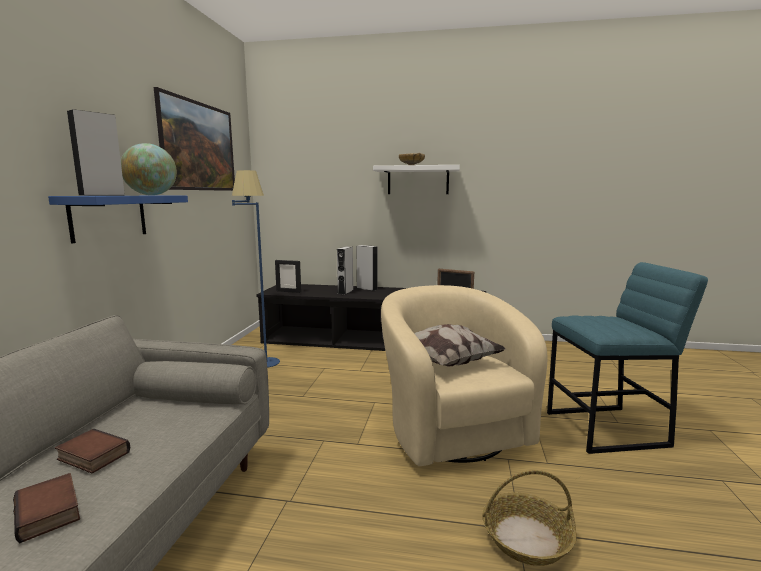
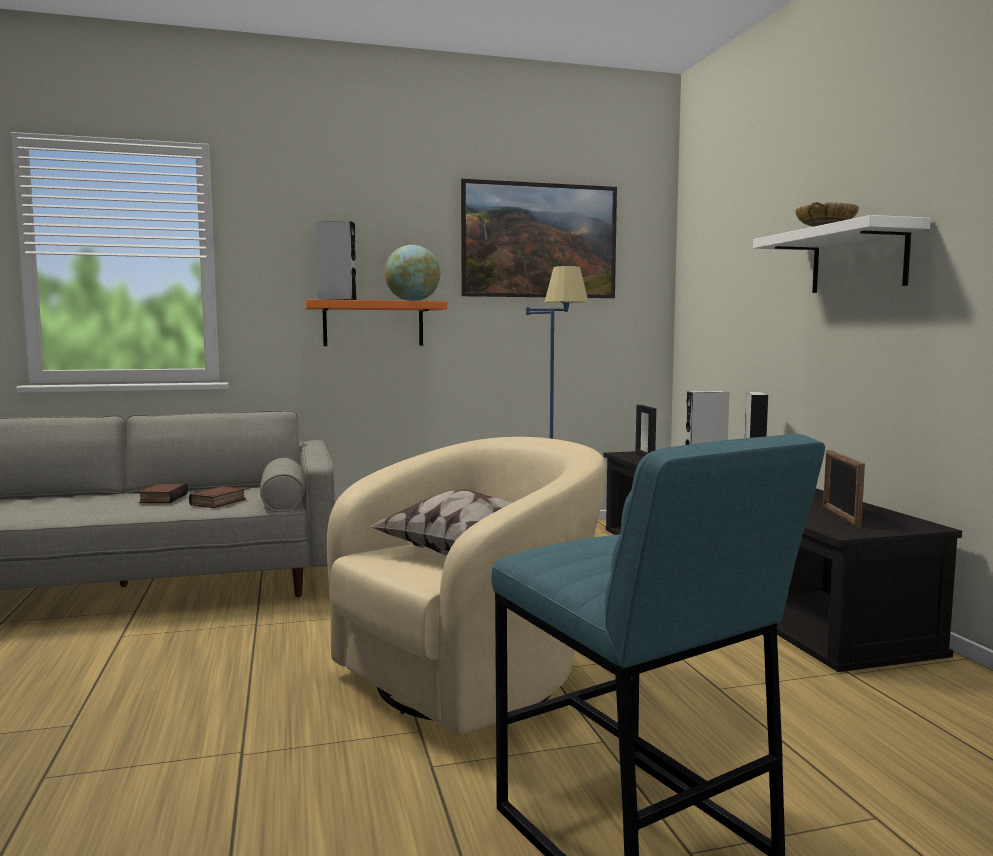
camera: 65 degrees right, 5 degrees down
book [13,473,80,544] -> book moved to [189,486,246,508]
blue shelf [48,196,188,243] -> orange shelf [305,299,447,346]
basket [482,470,577,566] -> none

